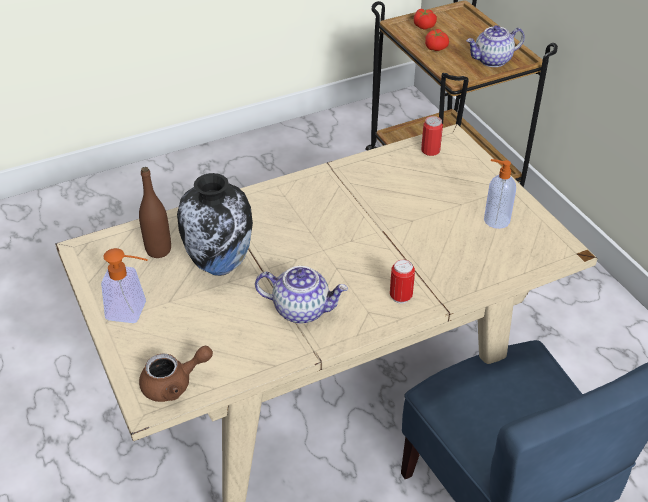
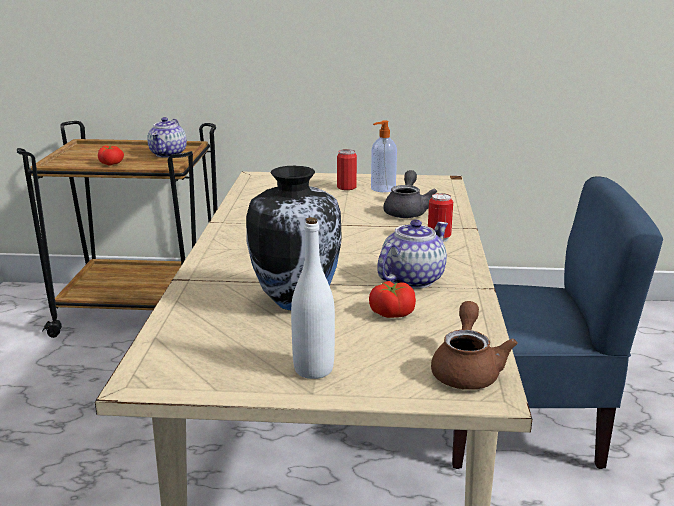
camera: 60 degrees left, 20 degrees down
soap dispenser [101,248,148,323] -> white bottle [291,217,335,379]
brown bottle [139,167,171,258] -> none
tomato [414,9,437,30] -> tomato moved to [369,281,416,318]
can [421,116,443,156] -> can moved to [337,149,357,190]
none -> grey teapot [383,170,437,218]

